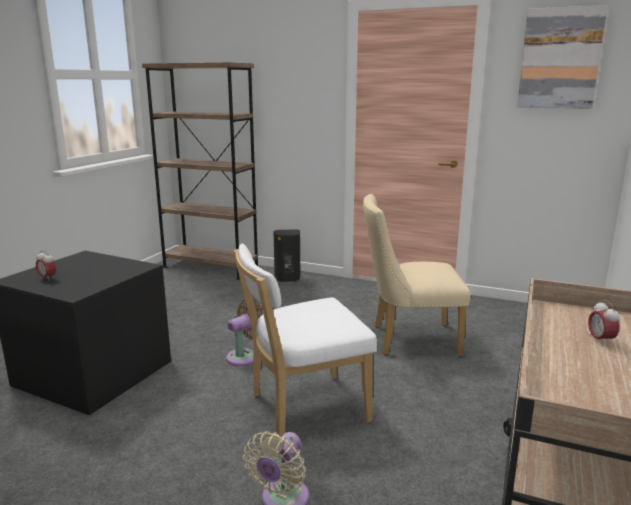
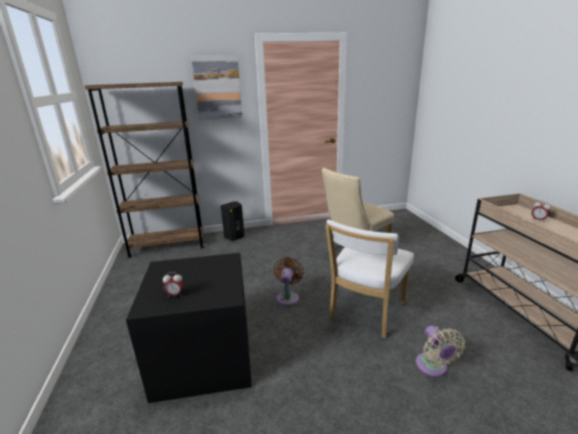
camera: 35 degrees left, 5 degrees up
picture [517,5,608,109] -> picture moved to [191,55,242,120]

